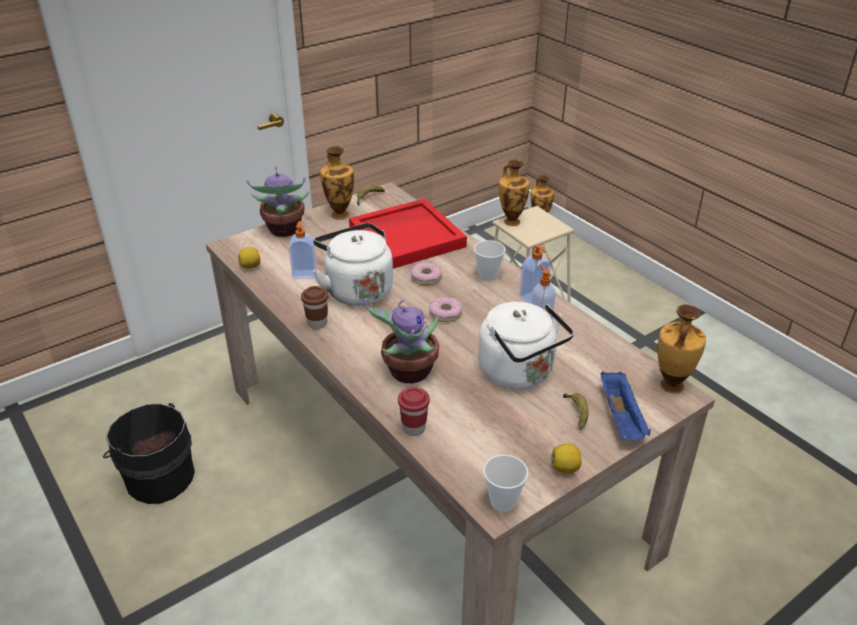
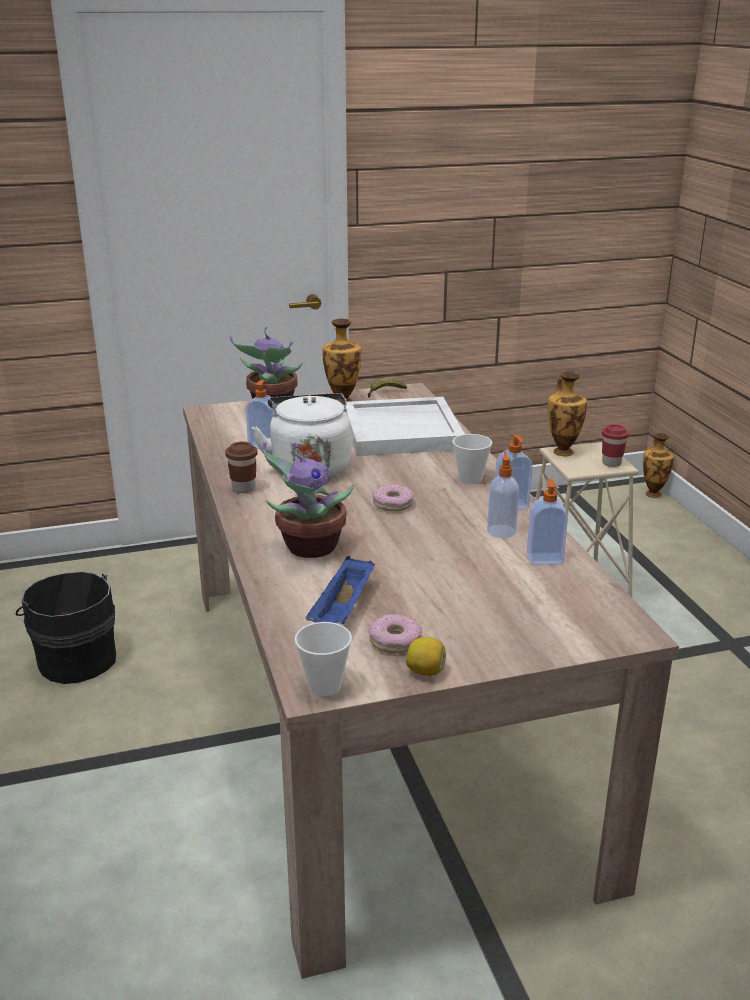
camera: 20 degrees right, 10 degrees down
lemon [238,247,260,269] -> none
red tray [349,199,467,269] -> white tray [343,397,465,456]
red cup [398,387,430,436] -> red cup moved to [602,424,629,467]
donut [411,262,442,285] -> donut moved to [368,614,422,653]
white kettle [478,302,574,389] -> none
banana [563,393,588,430] -> none
blue tray [600,371,651,440] -> blue tray moved to [306,556,375,624]
vase [657,304,706,393] -> none
none -> soap dispenser [527,479,568,565]

